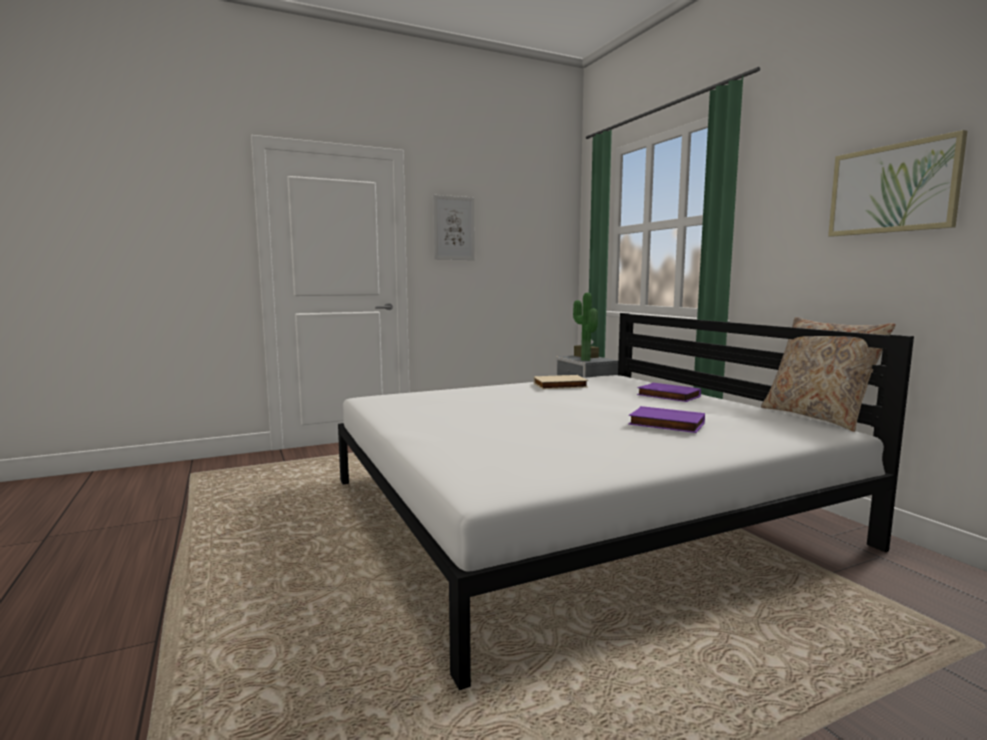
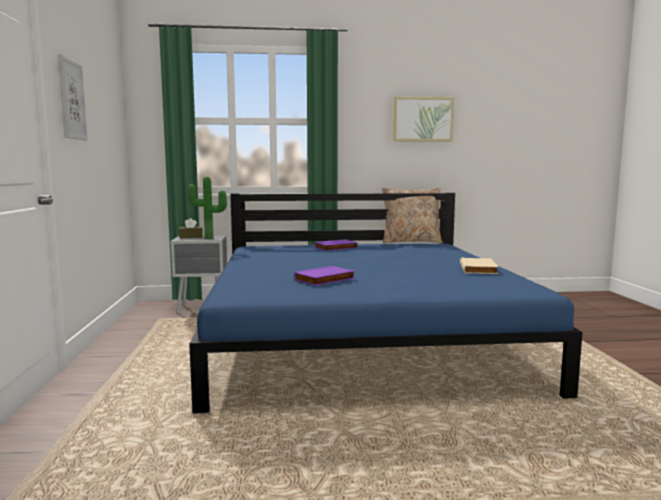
camera: 70 degrees left, 0 degrees up
white bed [338,313,914,690] -> blue bed [189,193,583,413]
beige book [534,375,588,389] -> beige book moved to [460,257,498,274]
purple book [628,406,705,433] -> purple book moved to [294,266,355,286]

